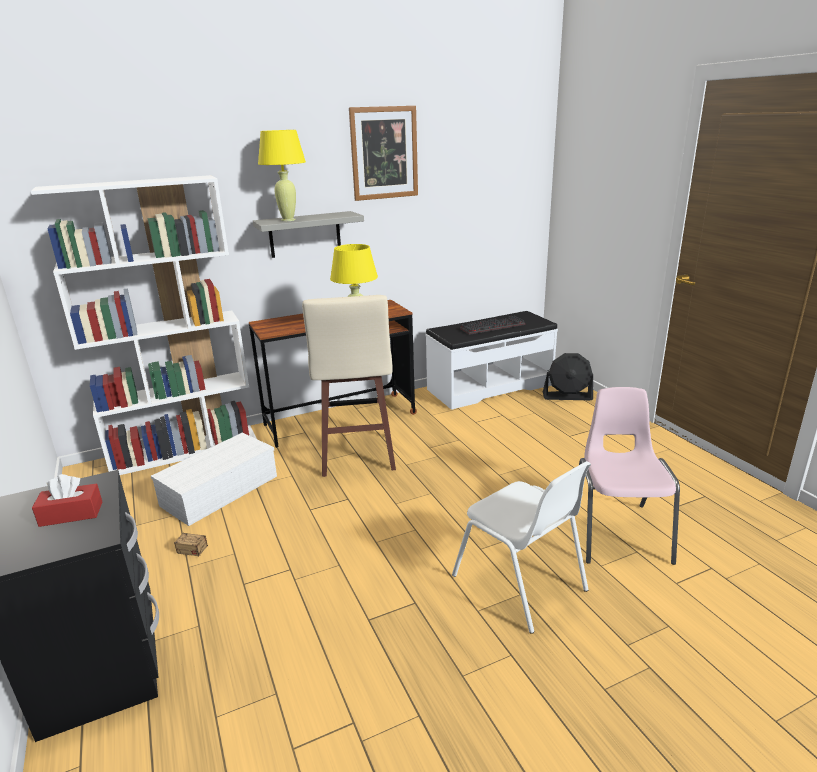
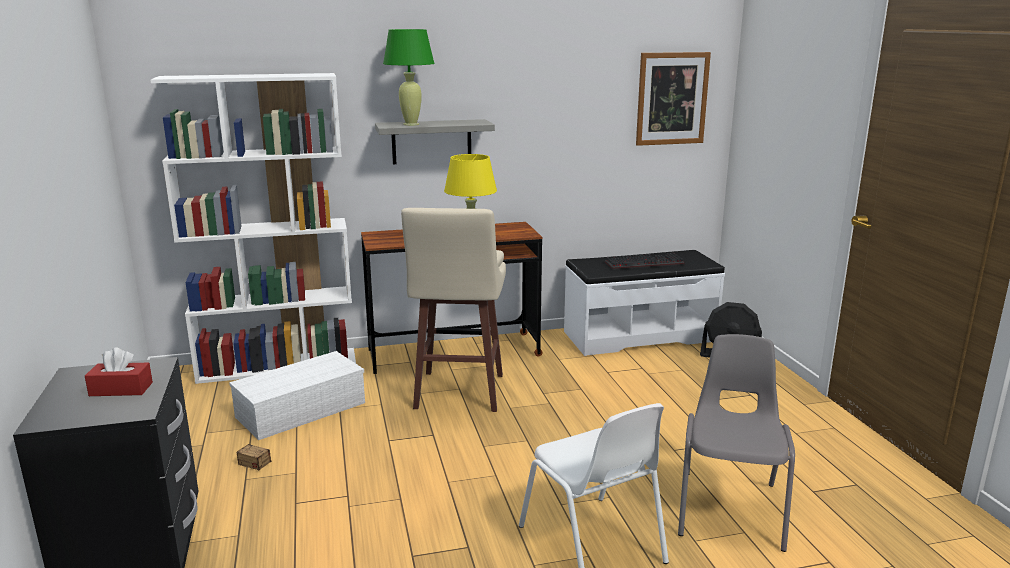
camera: 10 degrees right, 5 degrees down
yellow table lamp [258,130,306,221] -> green table lamp [383,29,434,126]
picture [349,106,418,201] -> picture moved to [636,52,711,146]
pink chair [579,387,680,565] -> grey chair [678,334,795,552]

